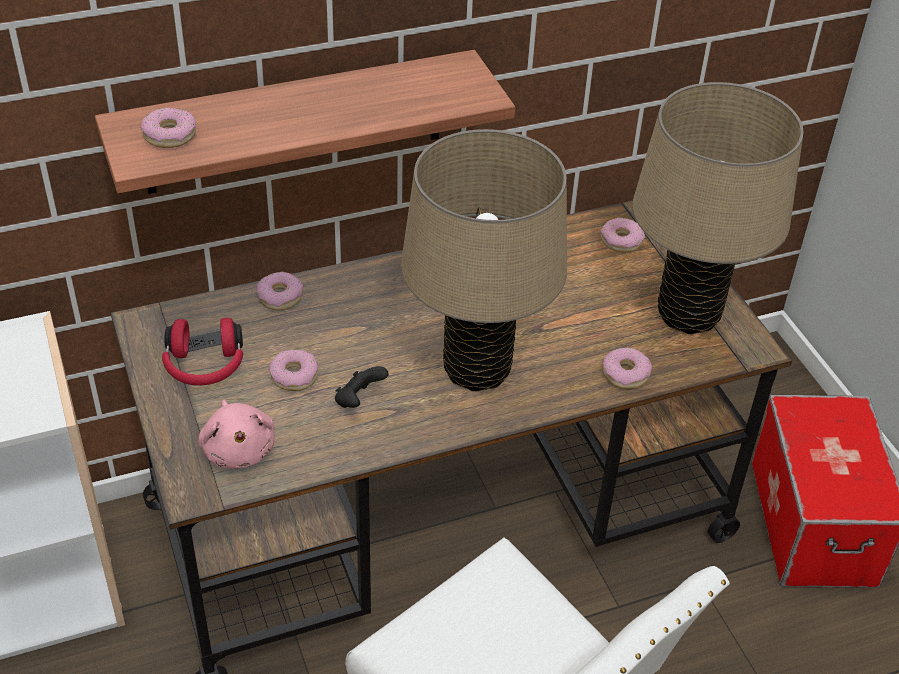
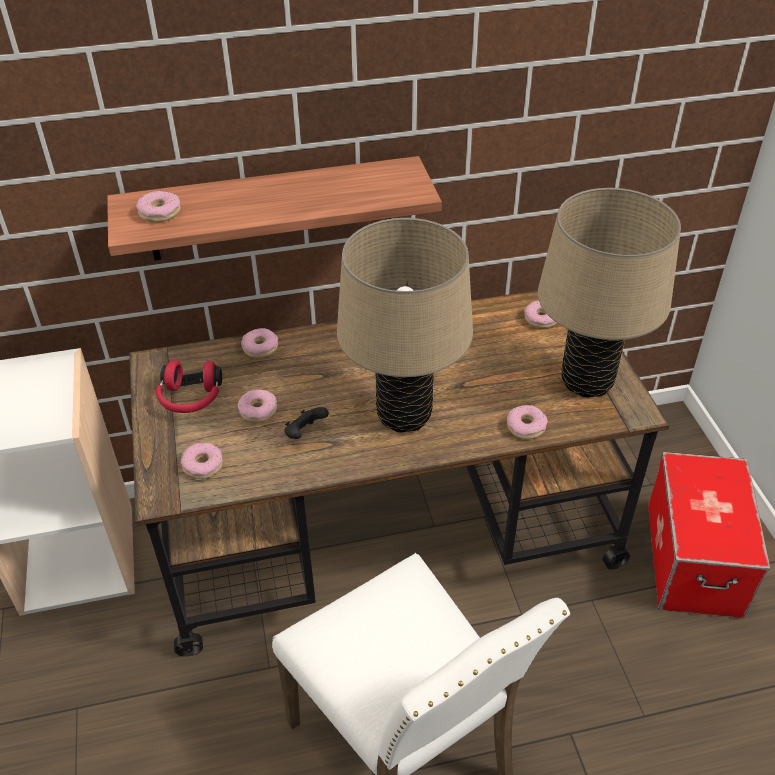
camera: 10 degrees right, 0 degrees up
pink plush toy [198,400,275,469] -> donut [181,443,223,479]

